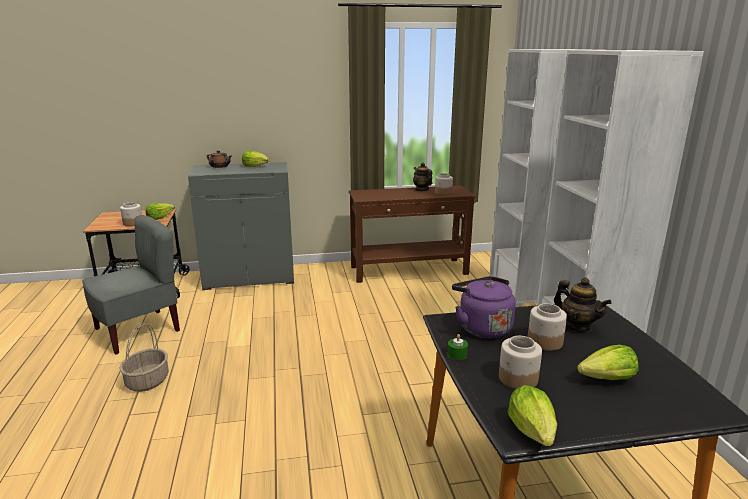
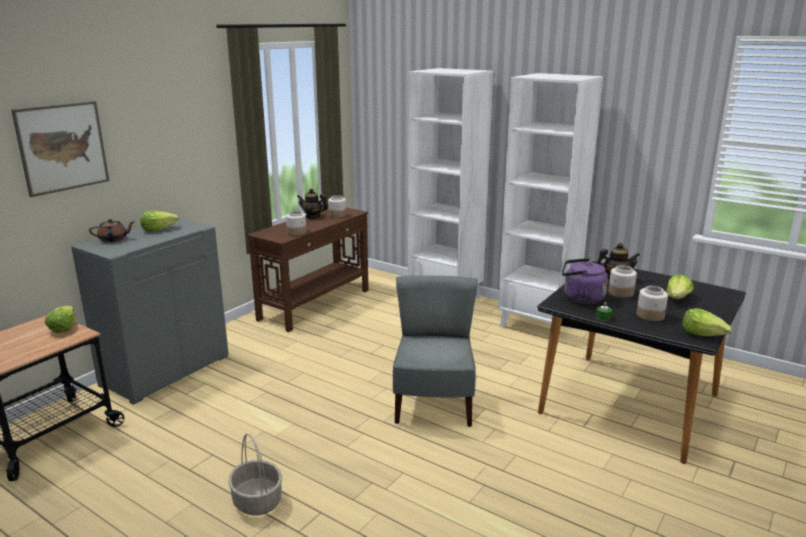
camera: 45 degrees left, 0 degrees up
grey chair [82,215,180,354] -> grey chair moved to [393,275,478,427]
jar [120,202,142,226] -> jar moved to [286,211,306,235]
none -> picture [11,101,109,197]

